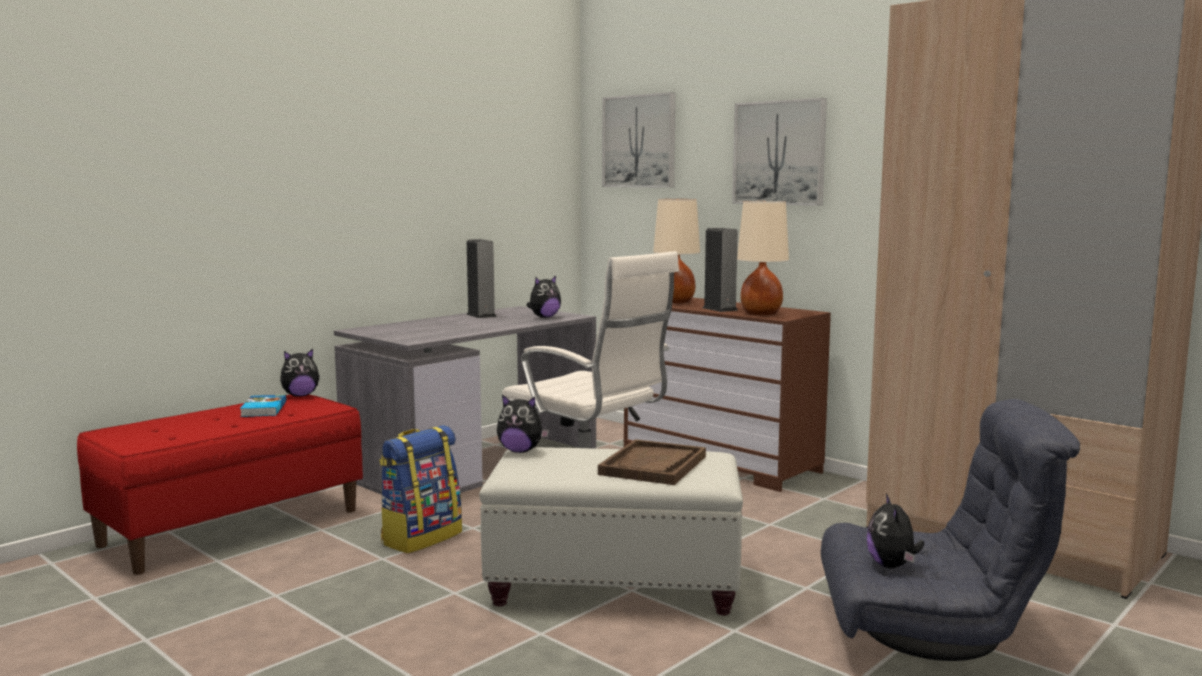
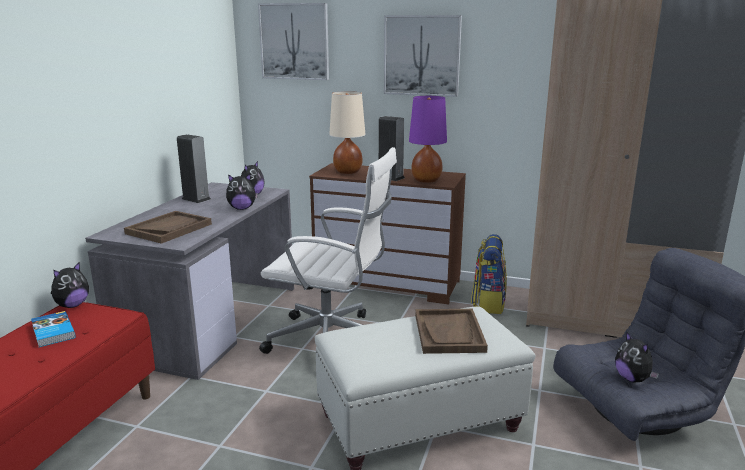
camera: 25 degrees left, 10 degrees up
backpack [379,425,462,553] -> backpack moved to [471,234,507,314]
plush toy [497,395,549,453] -> plush toy moved to [226,174,258,210]
beige table lamp [737,201,789,315] -> purple table lamp [409,96,447,183]
none -> brown tray [124,211,212,244]

